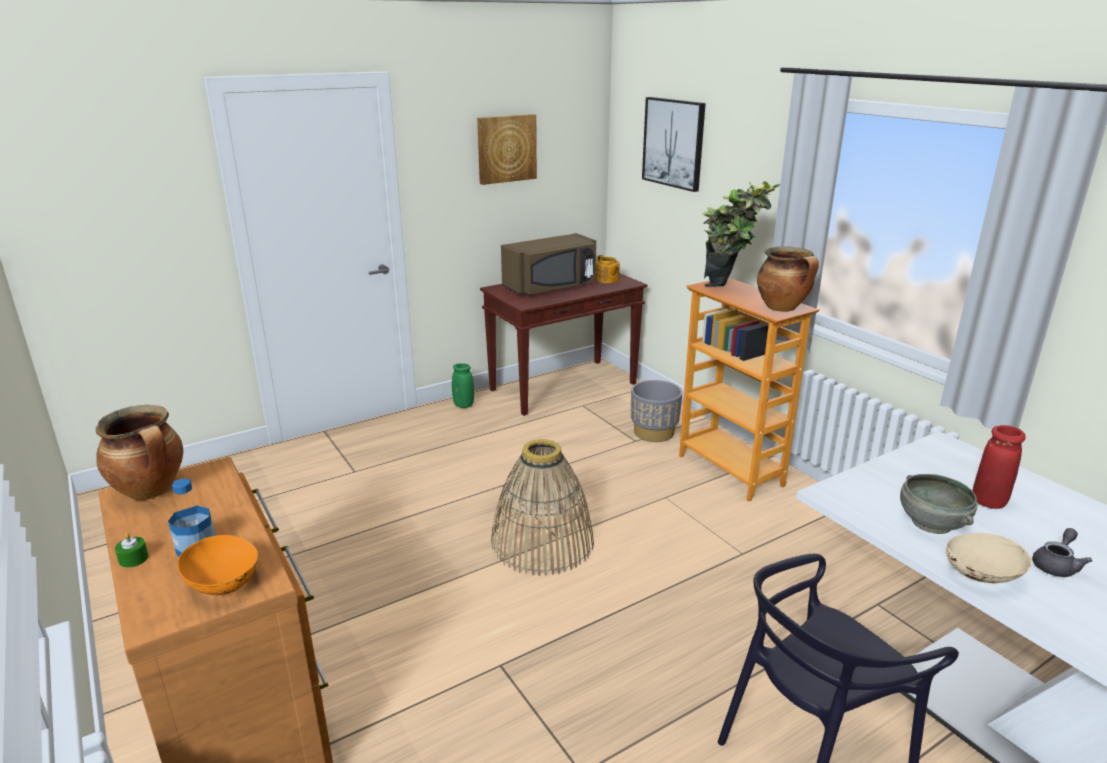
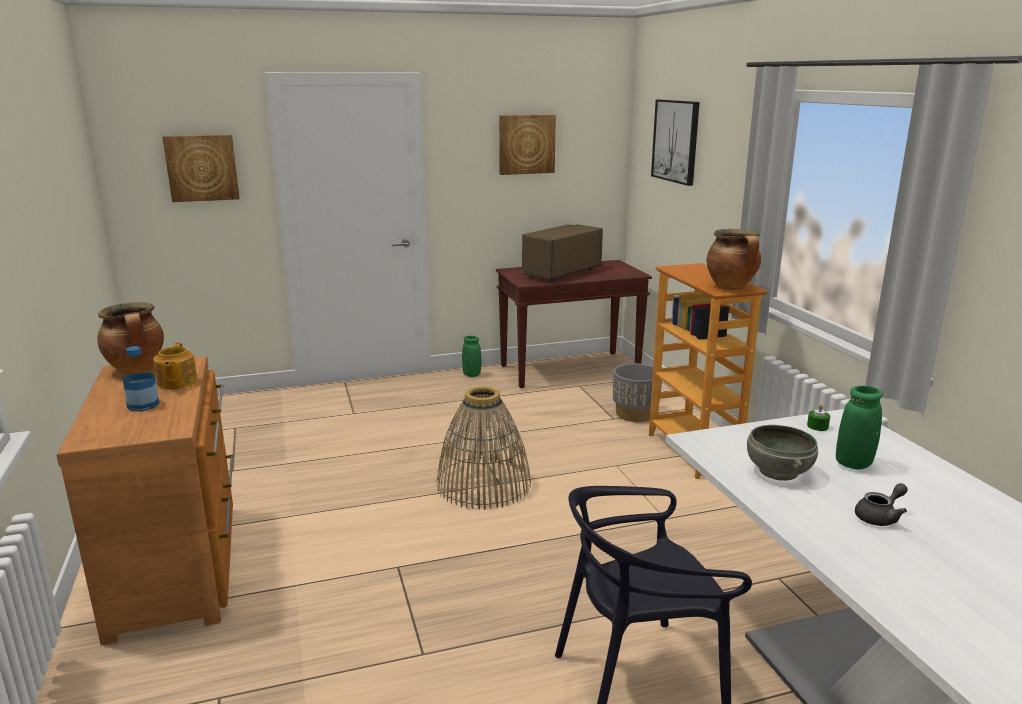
camera: 15 degrees right, 5 degrees down
green candle [115,533,149,568] -> green candle moved to [807,404,830,431]
orange bowl [178,535,259,595] -> none
brown microwave [501,233,596,295] -> brown microwave turned 150 degrees clockwise [522,224,603,281]
teapot [596,255,620,283] -> teapot moved to [153,343,198,390]
potted plant [702,181,781,287] -> none
beige bowl [946,533,1032,583] -> none
red vase [973,425,1026,509] -> green vase [836,386,883,469]
none -> picture [162,135,240,202]

